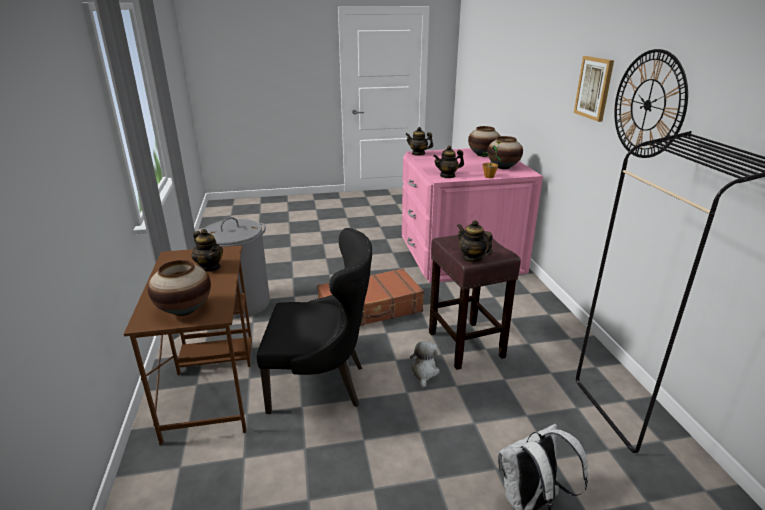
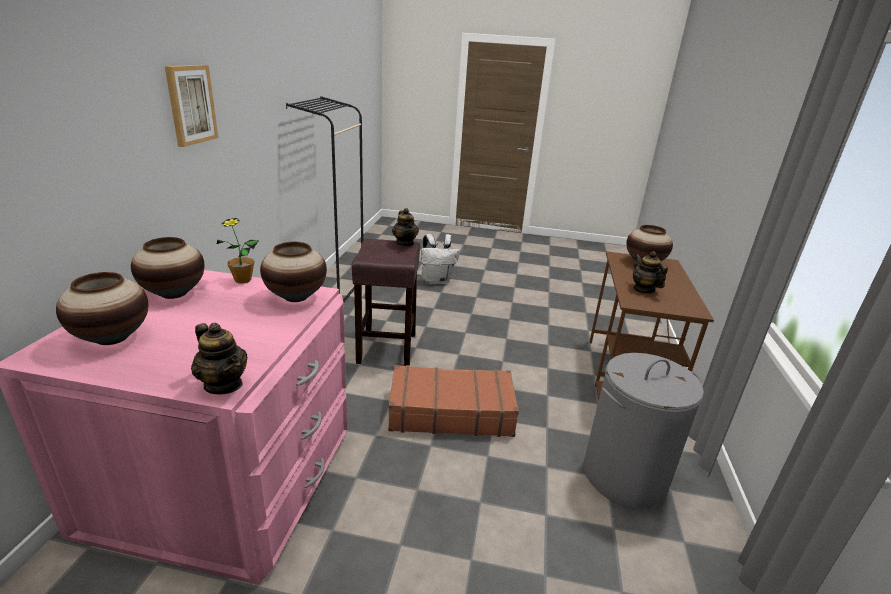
camera: 160 degrees left, 0 degrees up
black chair [257,228,372,414] -> none
plush toy [410,341,440,389] -> none
teapot [433,145,464,178] -> vase [260,242,327,302]
wall clock [614,49,688,158] -> none

